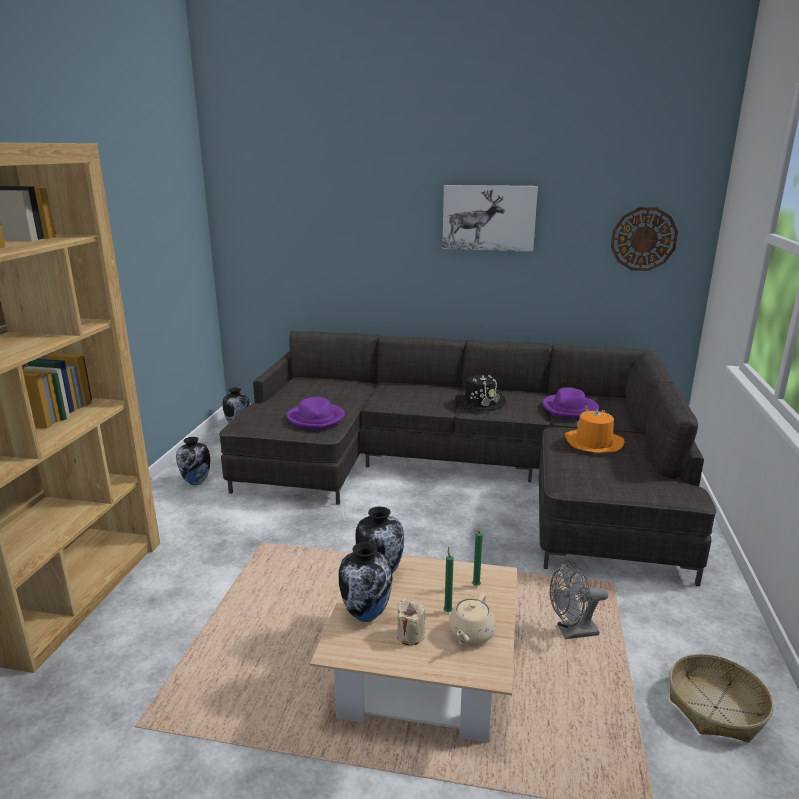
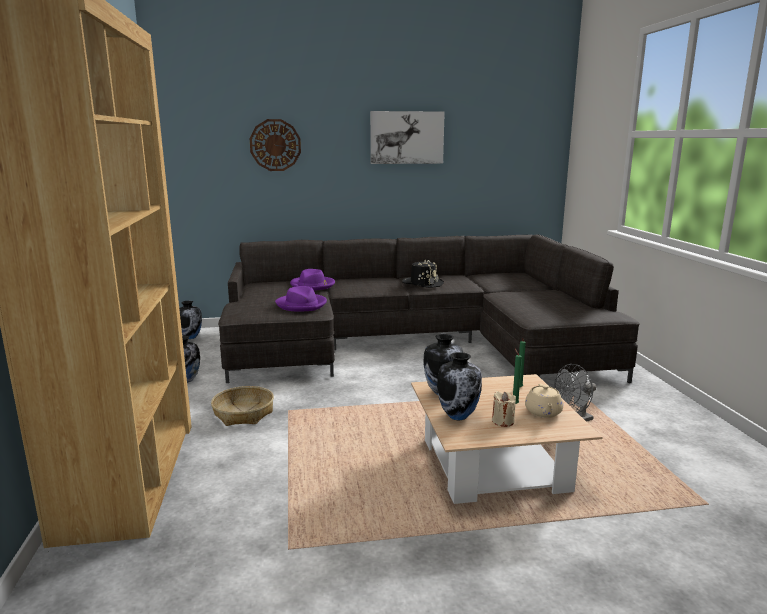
camera: 20 degrees left, 5 degrees down
purple hat [543,387,599,419] -> purple hat moved to [290,269,335,291]
orange hat [565,409,625,453] -> none
wall clock [611,207,678,271] -> wall clock moved to [250,119,301,171]
basket [669,654,773,743] -> basket moved to [211,386,274,426]

